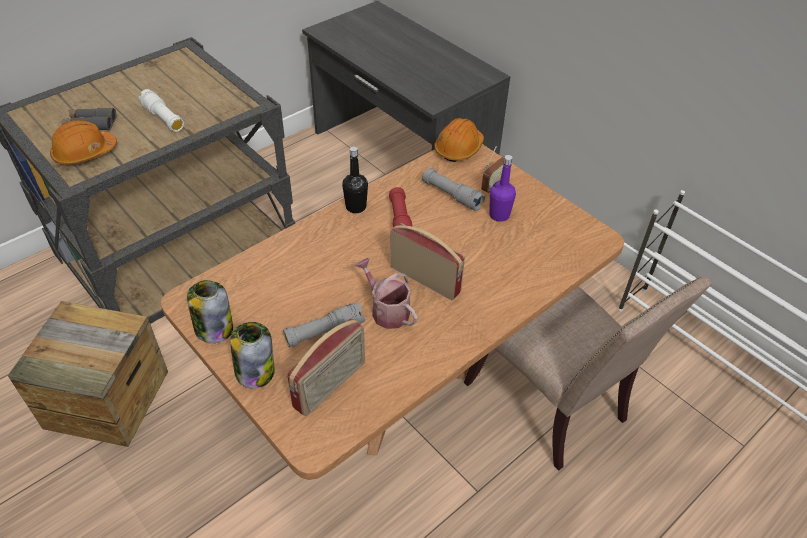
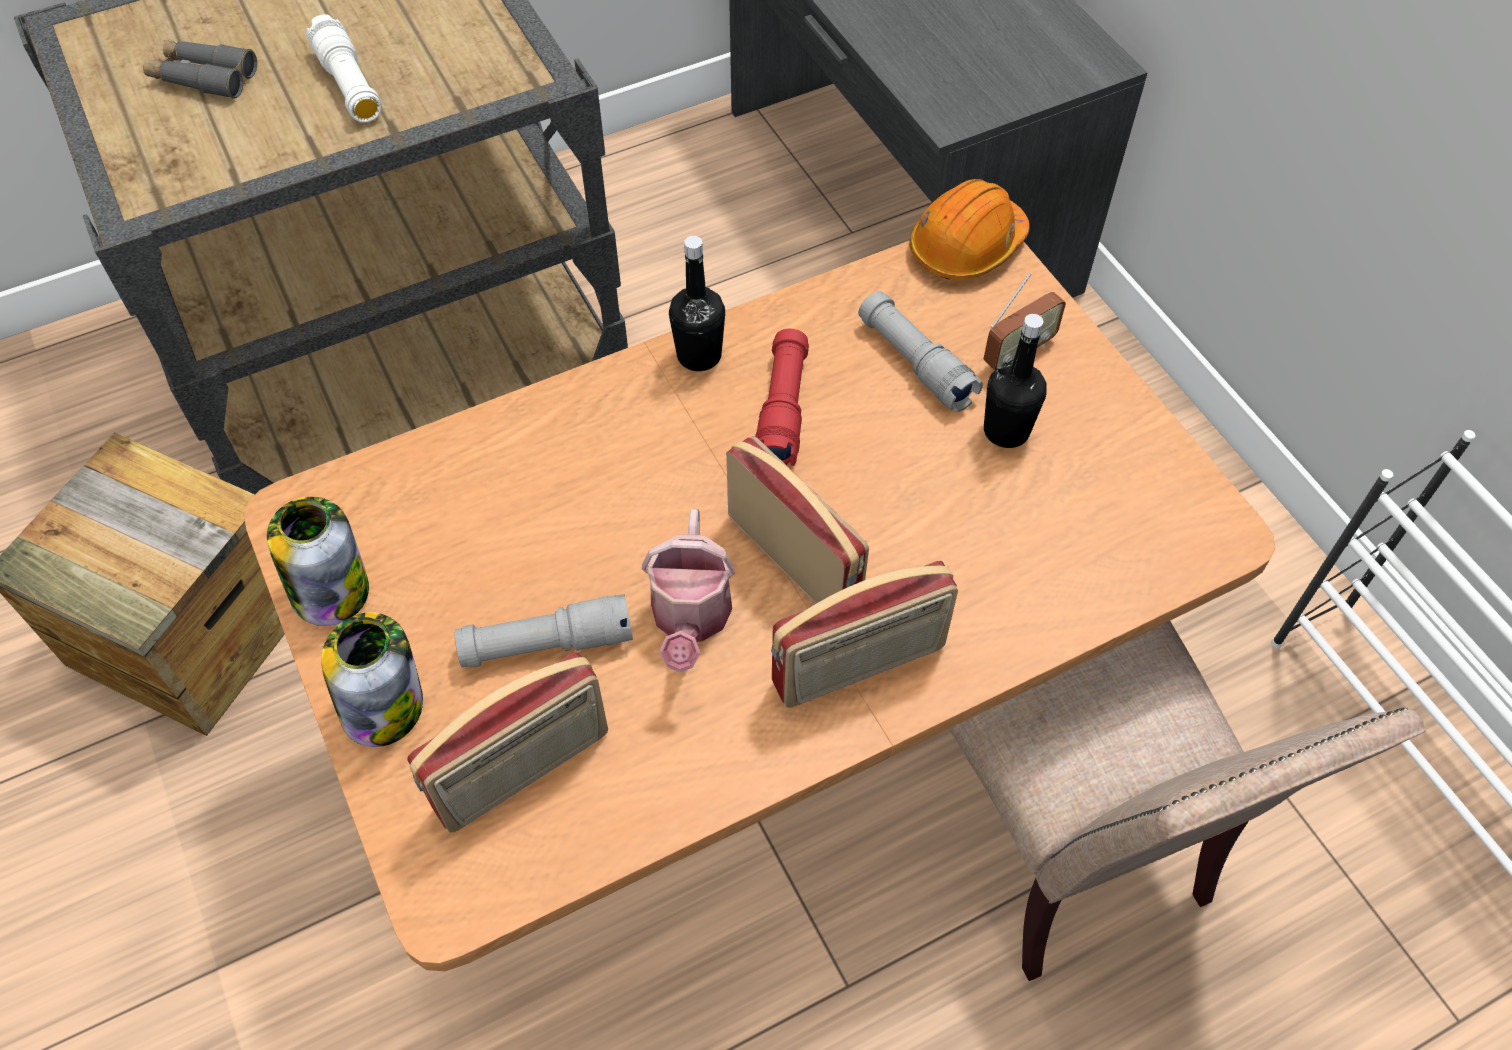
camera: 15 degrees right, 10 degrees up
orange hard hat [50,120,117,165] -> none
watering can [355,258,418,329] -> watering can turned 150 degrees counterclockwise [642,509,736,673]
purple bottle [489,155,516,222] -> black bottle [984,314,1047,448]
none -> radio [771,561,958,708]

